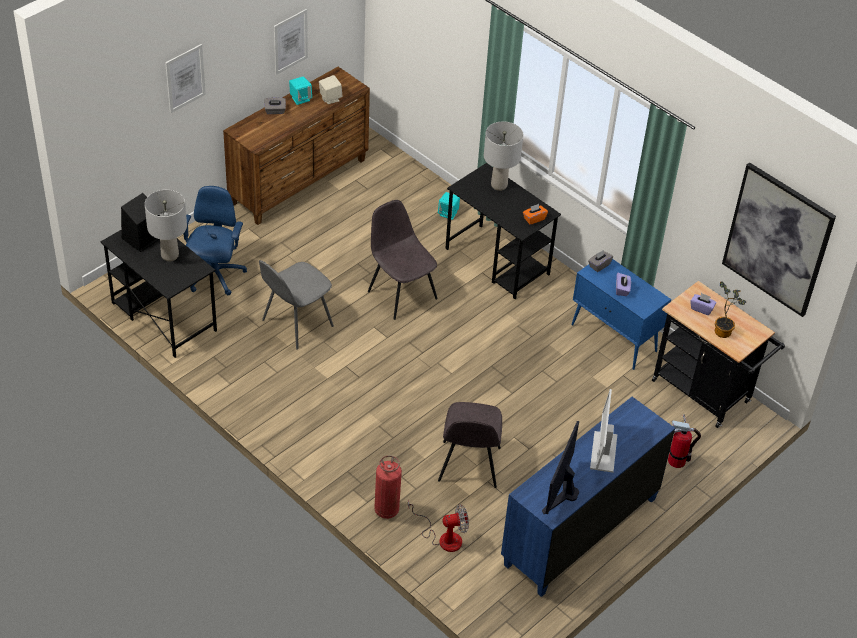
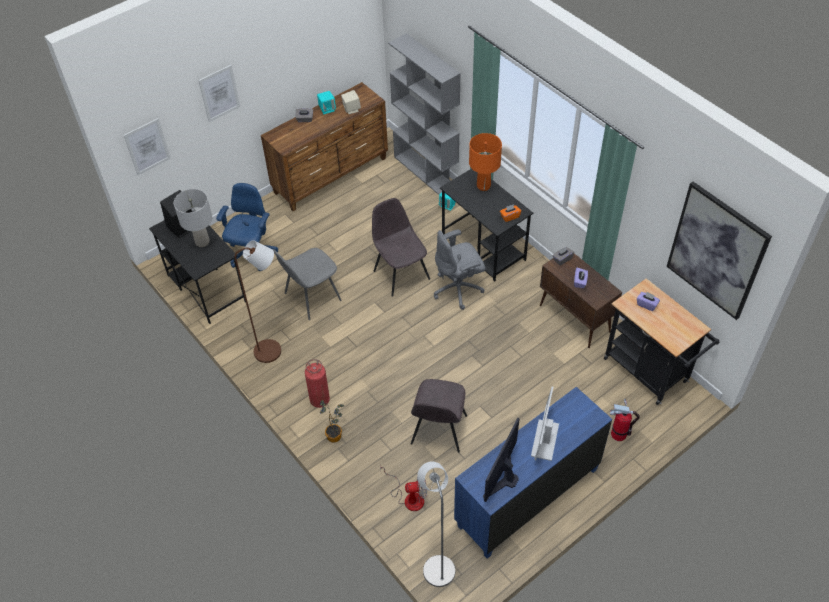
camera: 10 degrees right, 5 degrees up
picture [274,9,308,75] -> picture moved to [124,118,171,175]
fire extinguisher [374,455,402,519] -> fire extinguisher moved to [305,359,330,408]
grey table lamp [484,121,523,191] -> orange table lamp [469,133,502,191]
blue cabinet [571,259,671,370] -> brown cabinet [540,253,622,348]
potted plant [715,281,746,338] -> potted plant moved to [320,400,344,443]
none -> brown floor lamp [234,240,281,363]
none -> grey bookcase [388,33,461,195]
none -> grey floor lamp [417,461,455,587]
none -> grey office chair [434,229,486,310]

